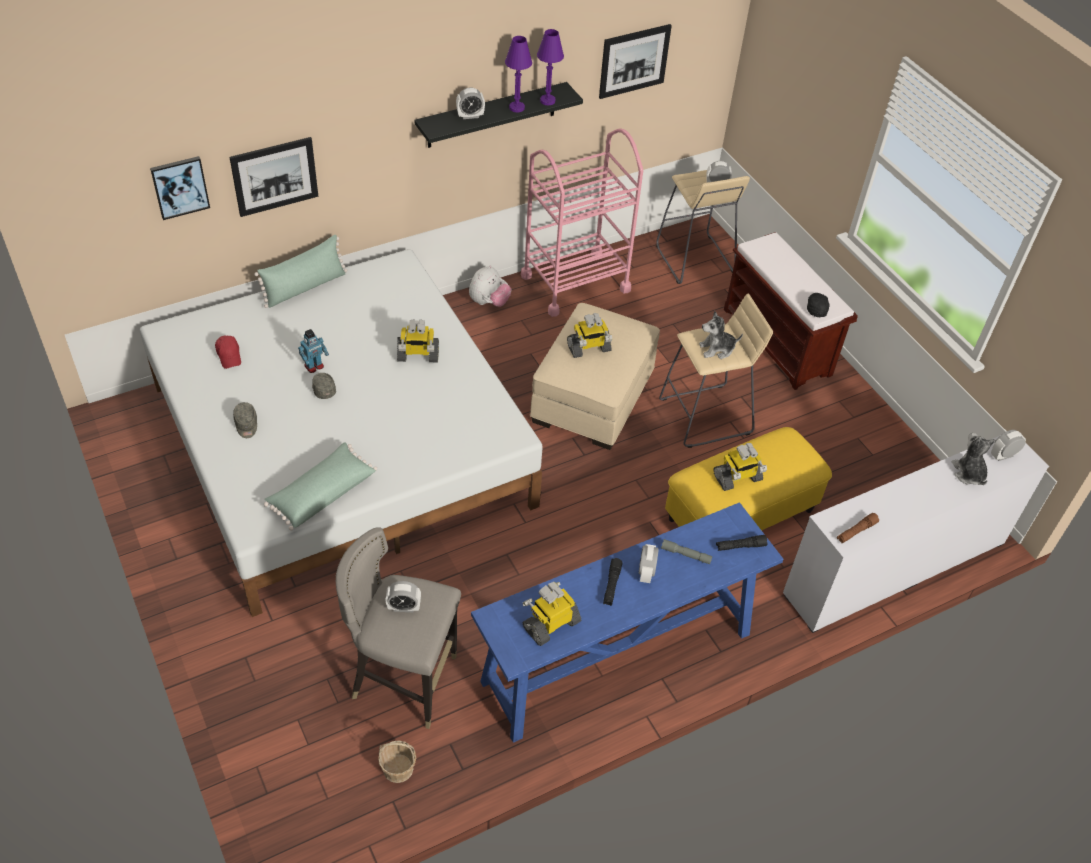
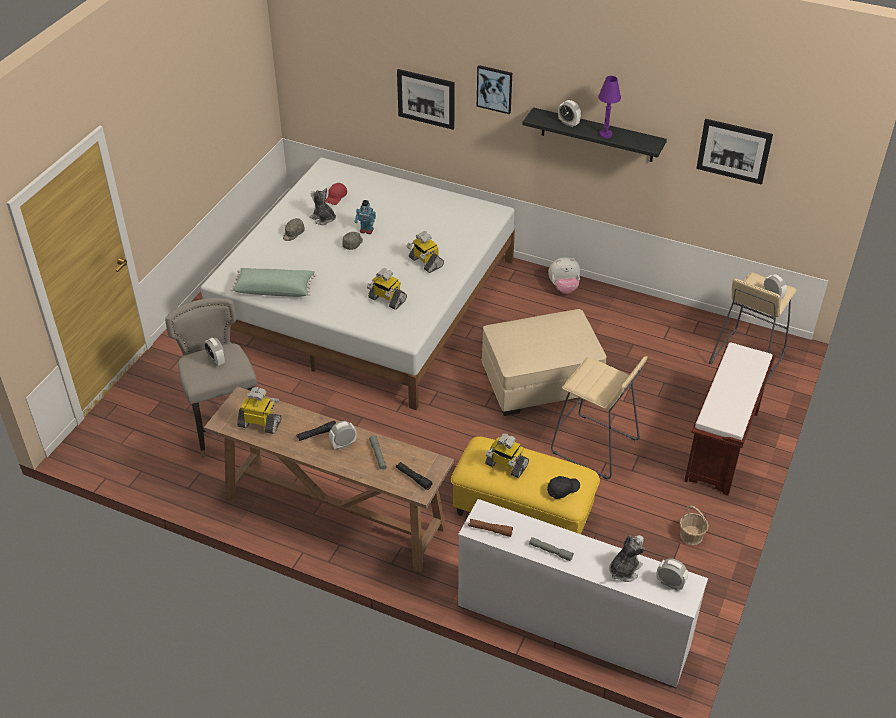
camera: 55 degrees right, 5 degrees down
picture [150,156,210,220] -> picture moved to [477,65,512,114]
green pillow [254,235,347,308] -> none
basket [378,740,416,783] -> basket moved to [680,506,709,545]
blue console table [471,502,783,743] -> brown console table [204,387,454,572]
pink cart [521,128,643,317] -> none
purple table lamp [537,29,564,105] -> none
toy robot [567,313,612,358] -> toy robot moved to [367,268,407,310]
plush toy [699,311,743,359] -> plush toy moved to [310,188,336,225]
black cap [807,293,830,317] -> black cap moved to [547,476,580,499]
none -> grey flashlight [529,537,574,561]

